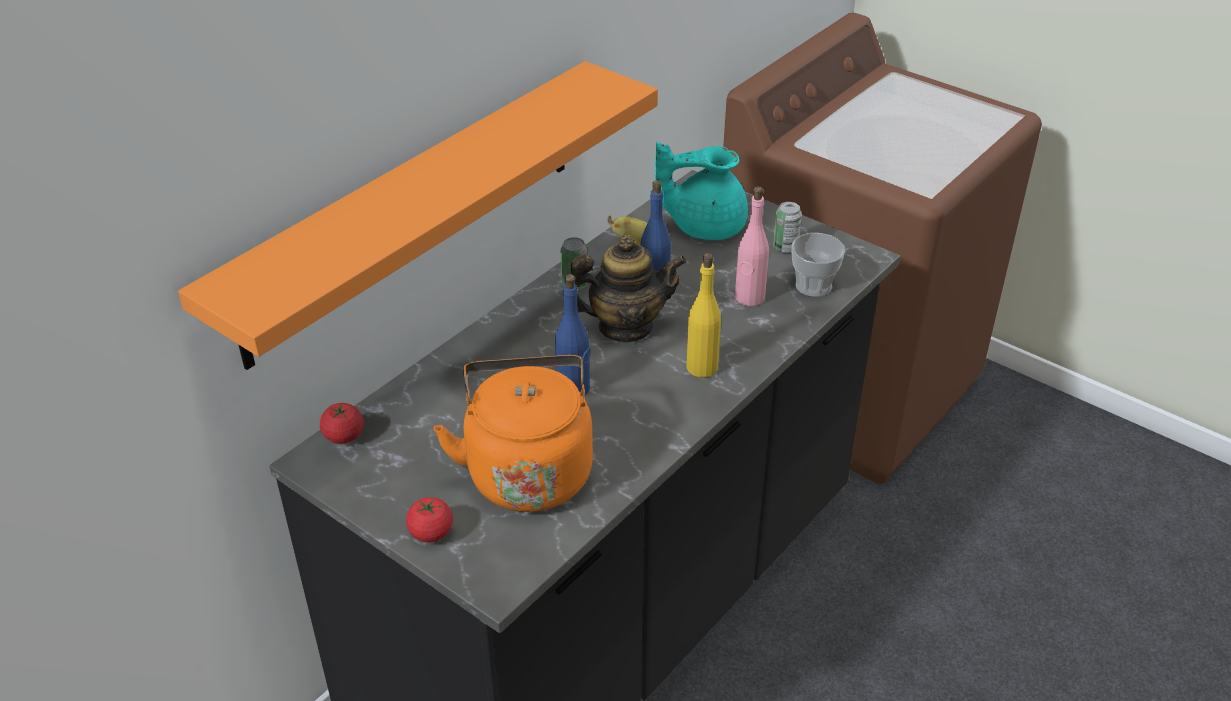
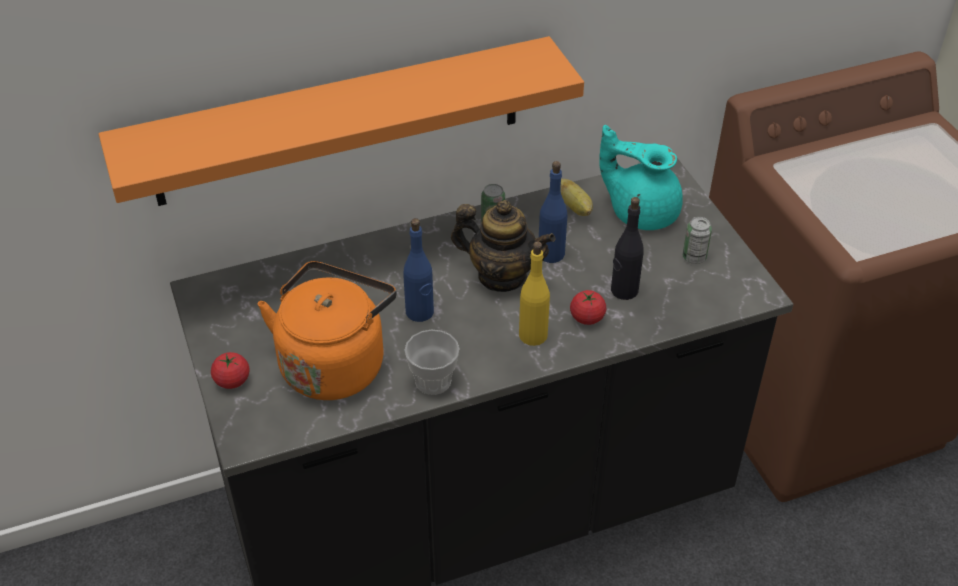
camera: 30 degrees right, 5 degrees up
tomato [320,403,364,444] -> tomato moved to [570,290,606,325]
pink bottle [735,186,769,306] -> black bottle [611,197,643,300]
cup [791,233,845,297] -> cup moved to [404,330,460,395]

